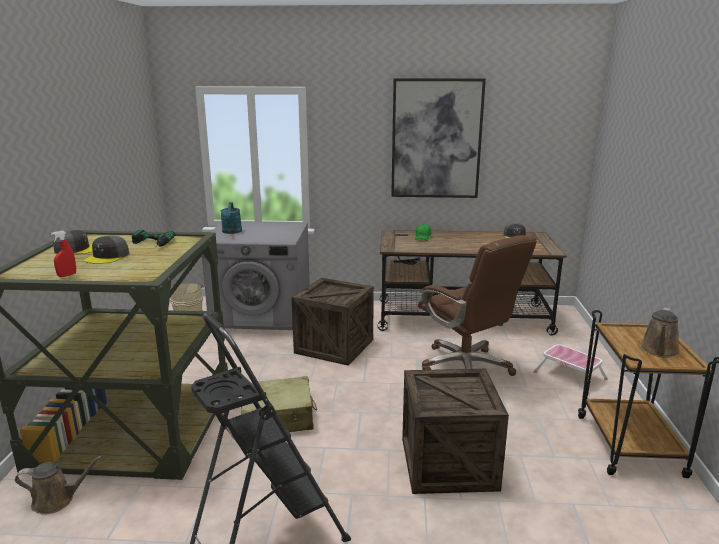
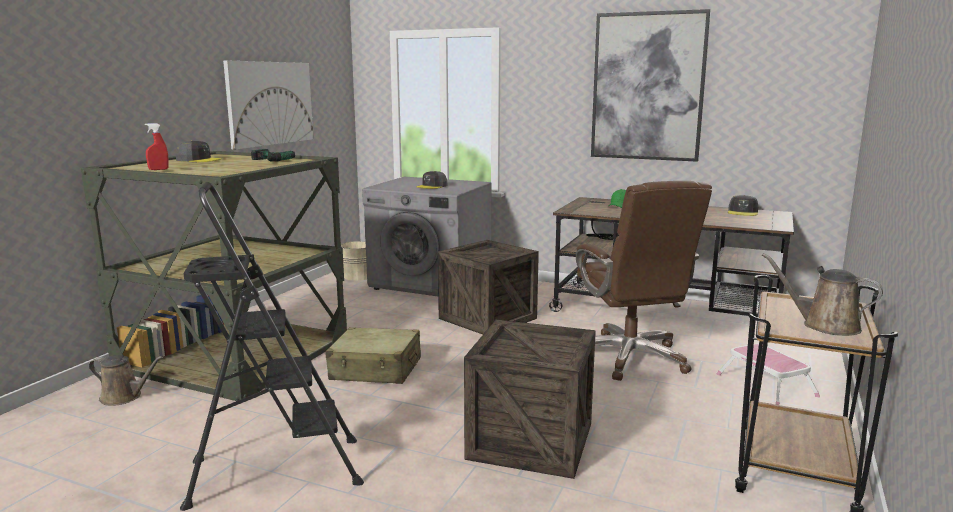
camera: 20 degrees right, 5 degrees down
grey cap [85,235,129,264] -> grey cap moved to [417,171,448,189]
turquoise watering can [220,202,242,234] -> none
brown watering can [640,308,680,358] -> brown watering can turned 75 degrees clockwise [762,253,883,336]
none -> picture [223,60,313,150]

